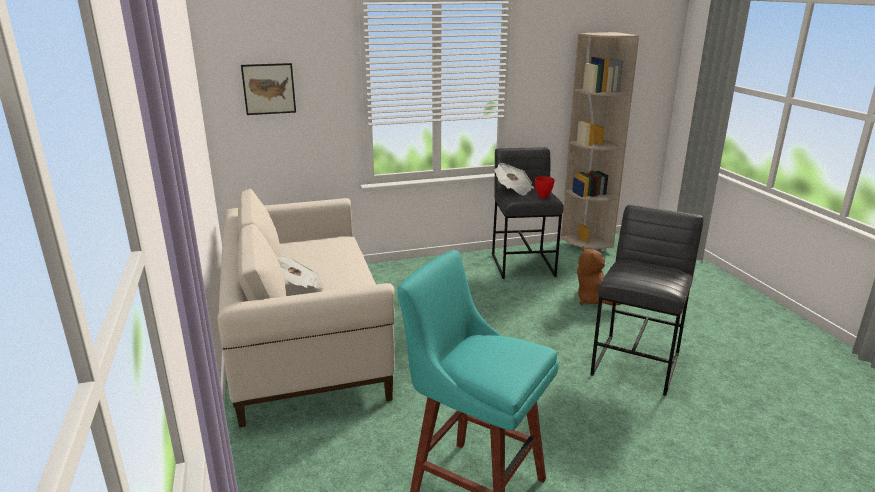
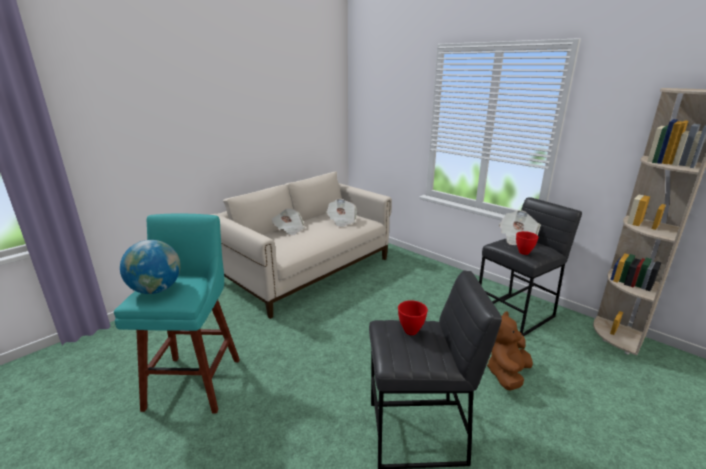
camera: 60 degrees right, 0 degrees up
picture [241,63,296,115] -> none
none -> globe [120,240,181,294]
none -> newspaper [326,199,357,227]
none -> red bowl [398,300,428,335]

